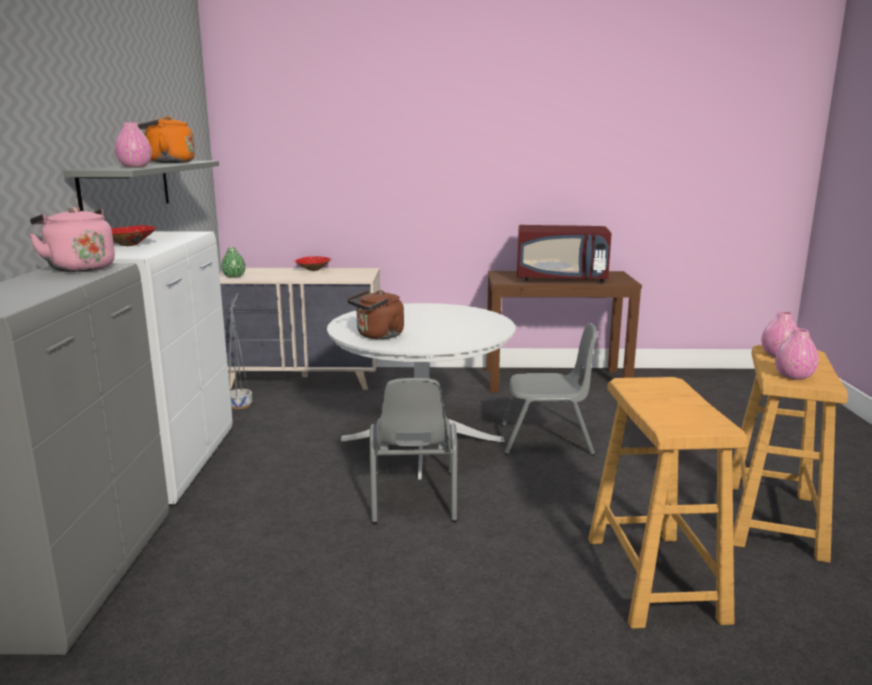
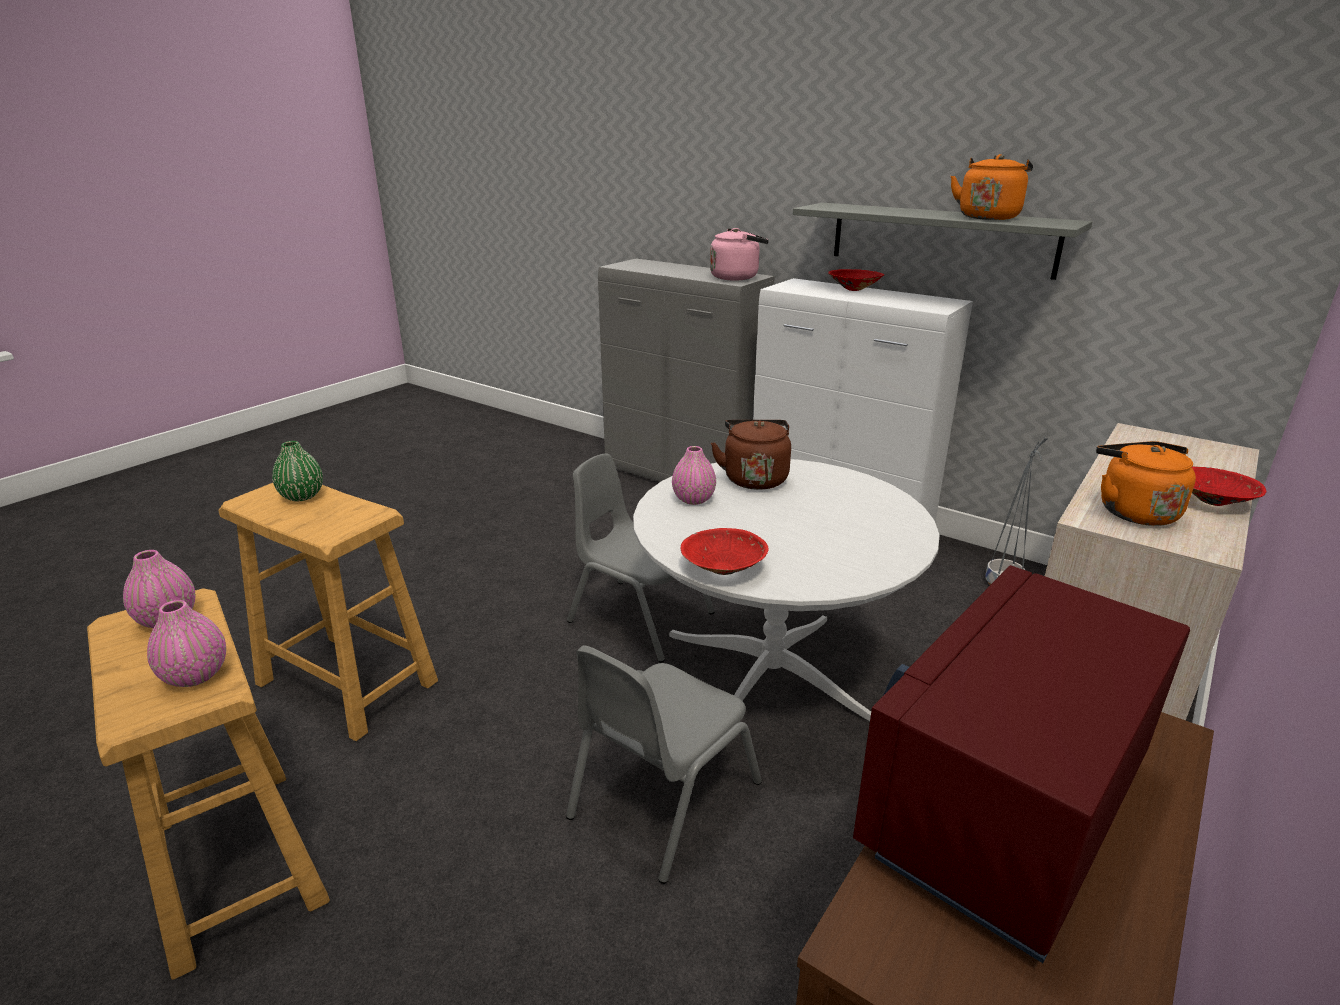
camera: 125 degrees right, 10 degrees up
pink vase [115,122,152,167] -> pink vase moved to [672,446,716,505]
green vase [221,247,246,278] -> green vase moved to [272,441,323,501]
none -> red bowl [681,528,769,575]
none -> orange kettle [1096,441,1196,526]

